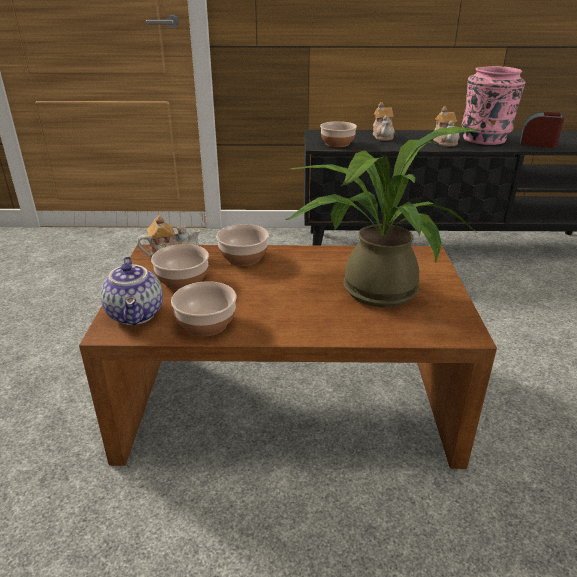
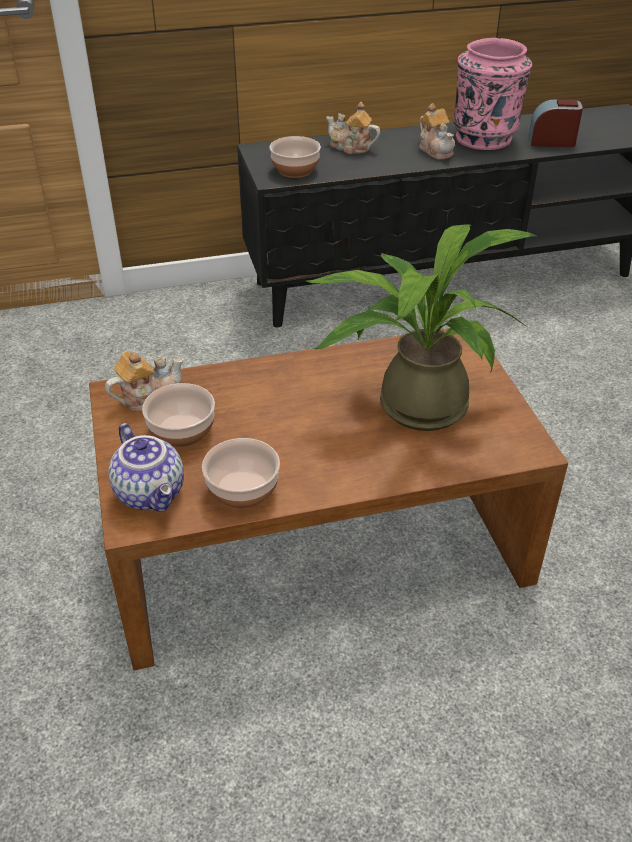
camera: 15 degrees left, 10 degrees up
bowl [216,224,269,266] -> none
teapot [373,102,395,141] -> teapot turned 135 degrees clockwise [326,102,380,154]

